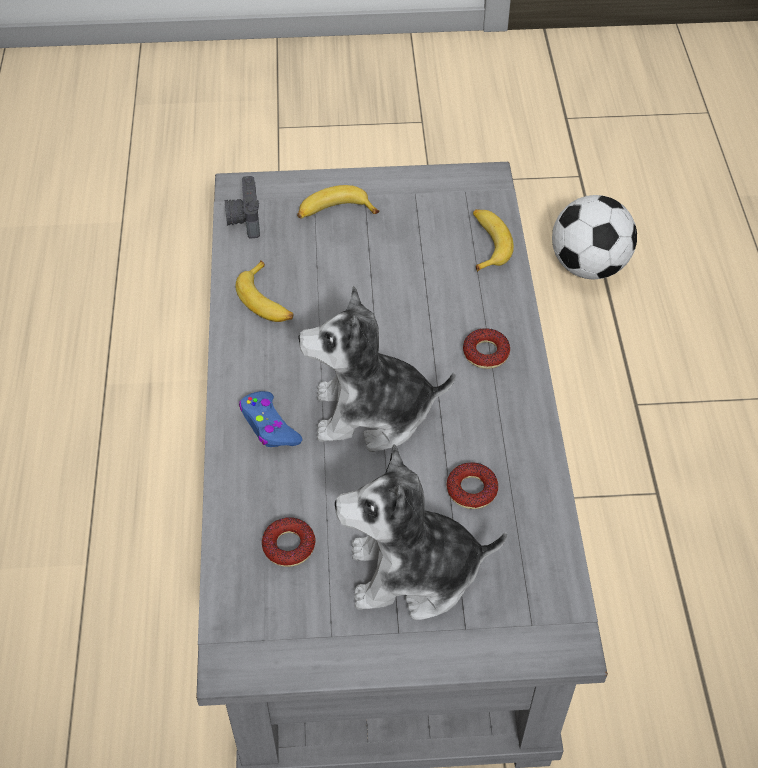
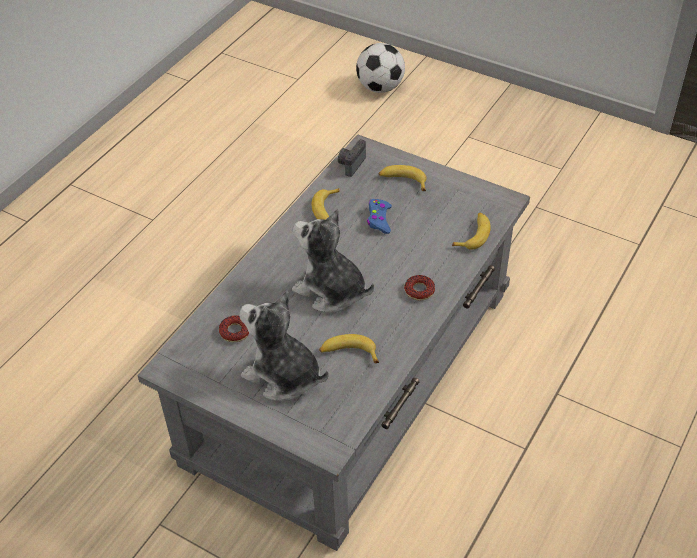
camera: 35 degrees right, 5 degrees down
blue game controller [239,391,302,447] -> blue game controller moved to [367,199,392,234]
donut [446,462,498,509] -> banana [319,334,379,363]
football [552,195,637,280] -> football moved to [356,43,405,93]

